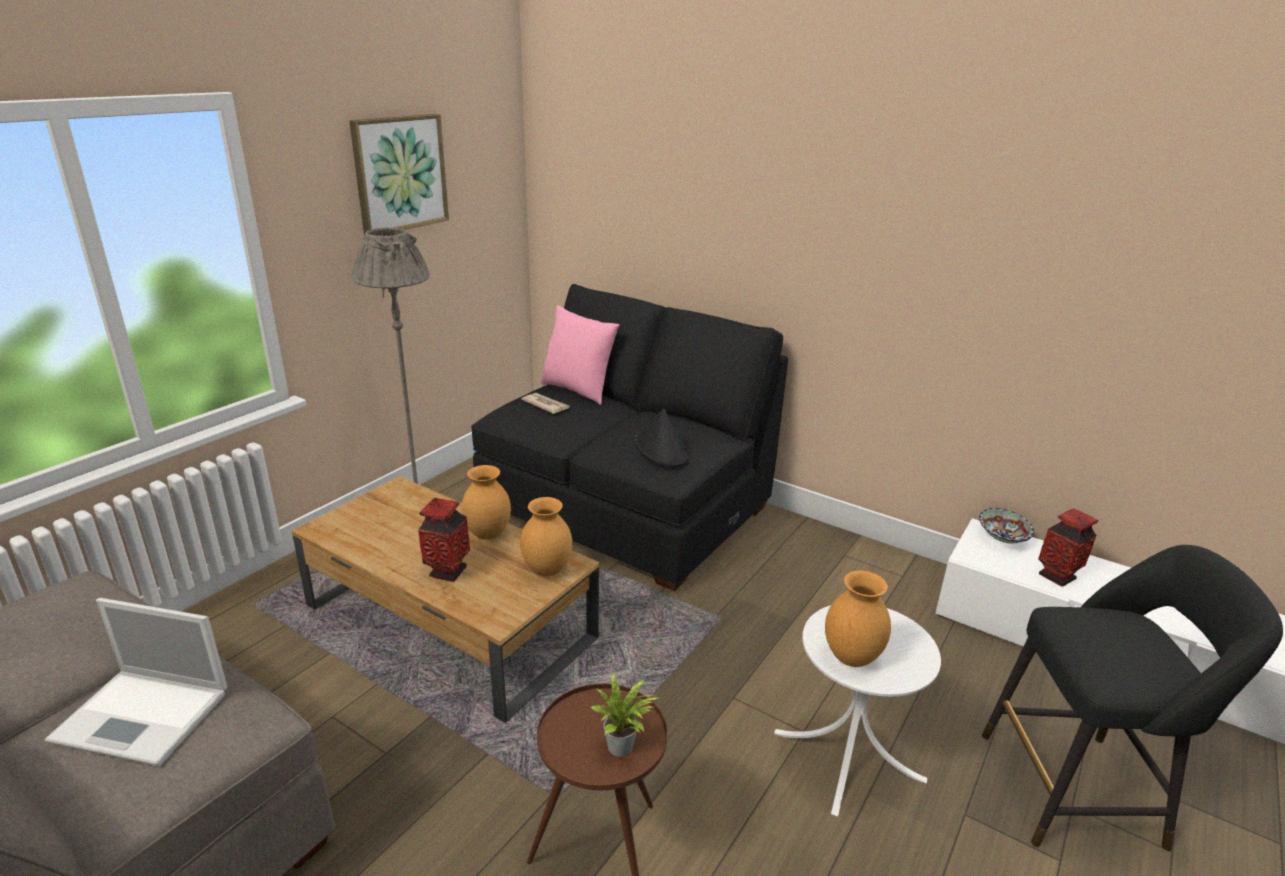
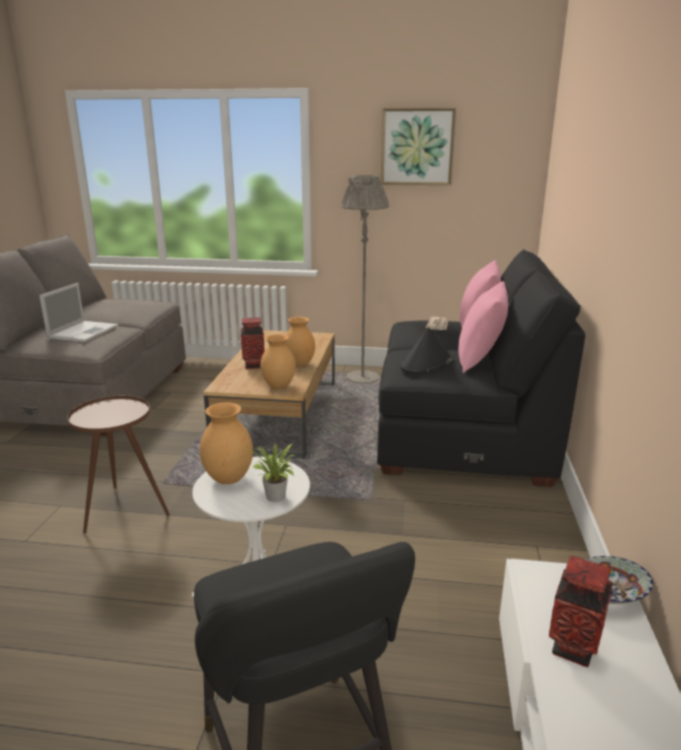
camera: 65 degrees right, 5 degrees down
laptop [44,598,227,766] -> laptop turned 150 degrees counterclockwise [39,283,118,342]
potted plant [591,671,659,757] -> potted plant moved to [248,442,294,502]
none -> pink pillow [459,281,508,373]

